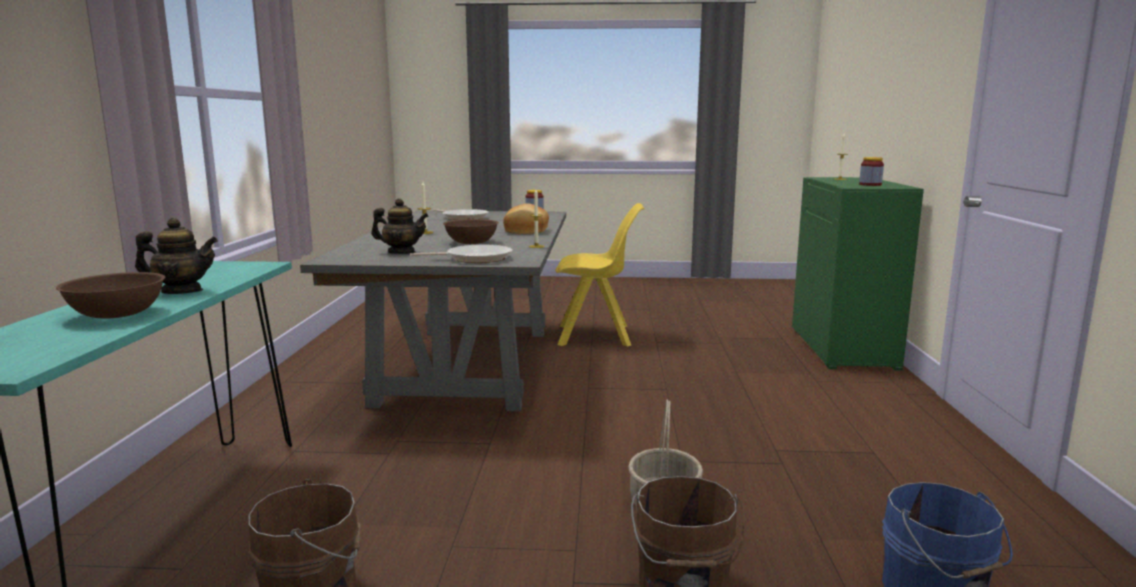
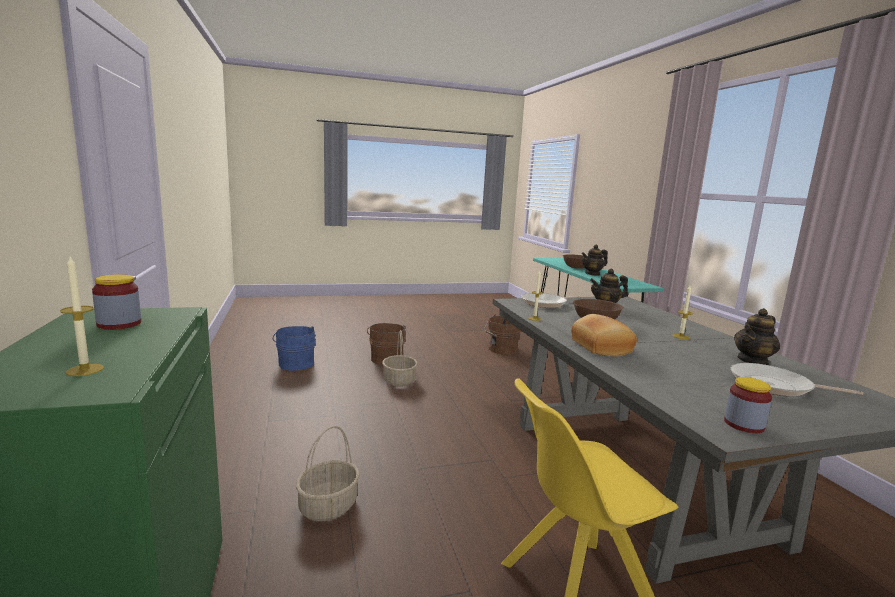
camera: 160 degrees right, 0 degrees up
none -> basket [296,426,359,521]
none -> teapot [734,308,780,365]

